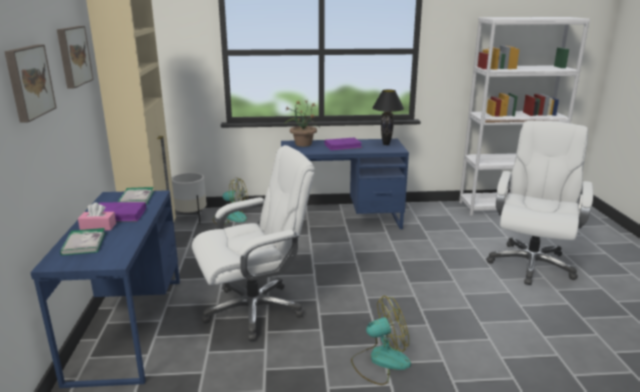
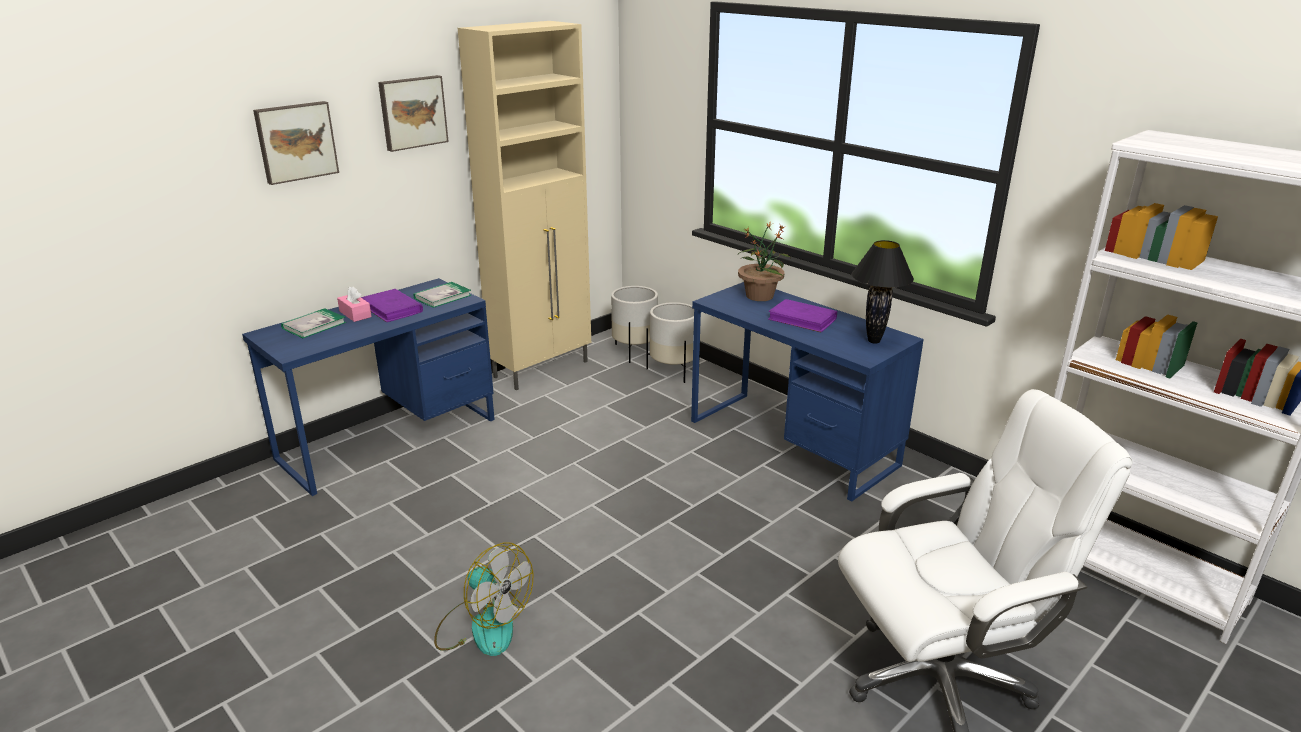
camera: 50 degrees right, 5 degrees up
white office chair [192,145,315,341] -> none
fan [213,177,248,225] -> white planter [646,302,694,383]

